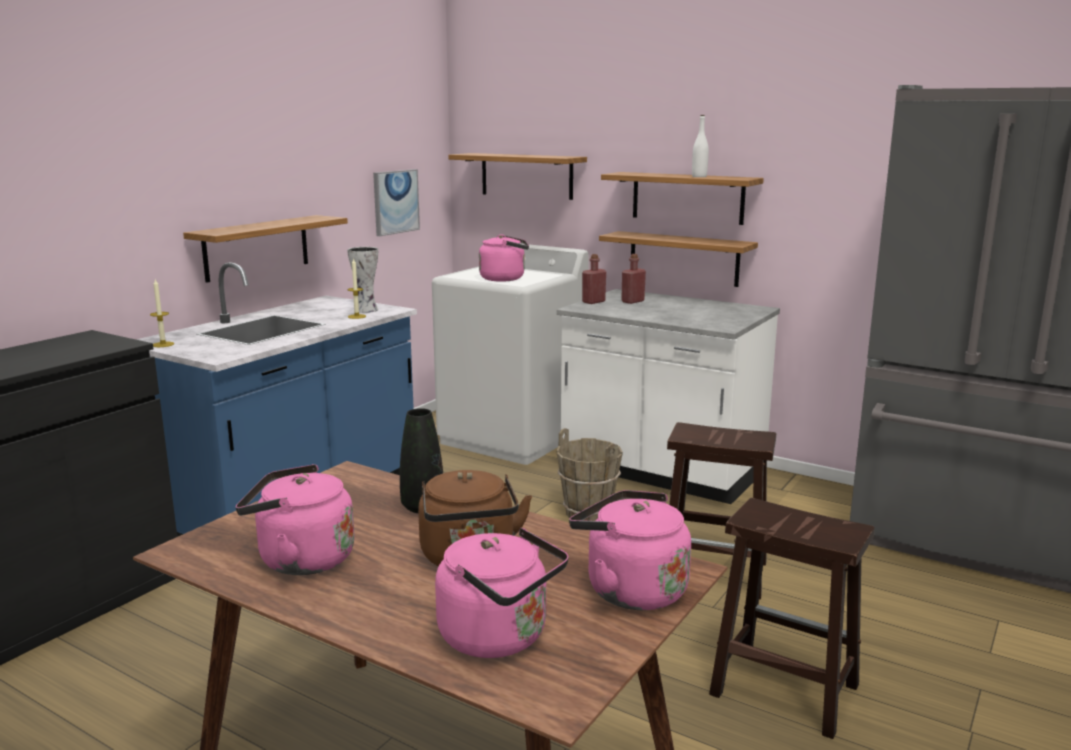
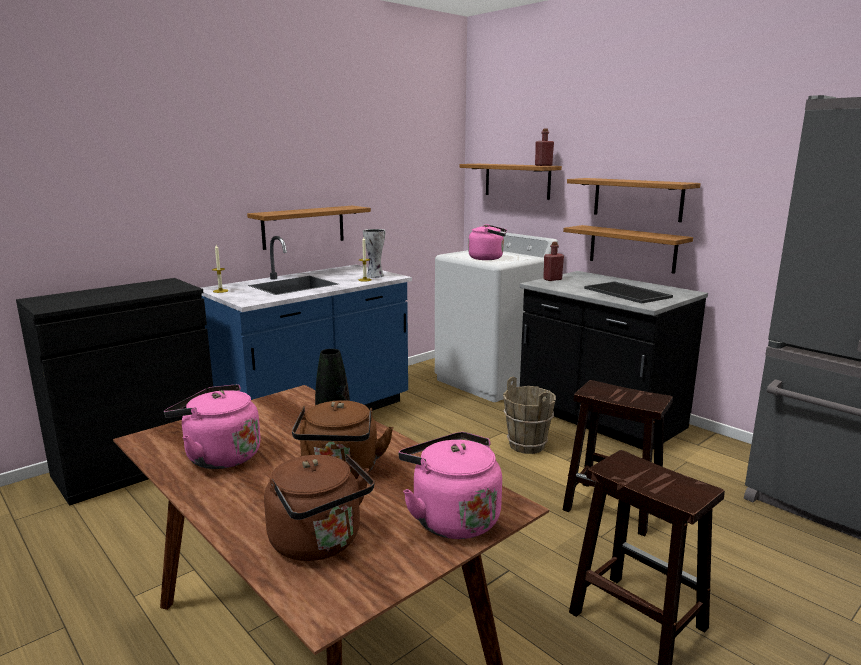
camera: 15 degrees right, 0 degrees up
picture [373,169,420,236] -> none
pink kettle [435,528,568,658] -> brown kettle [264,454,375,561]
white counter [557,289,780,504] -> black counter [520,271,708,450]
red bottle [621,254,646,304] -> red bottle moved to [535,128,554,166]
white bottle [692,115,709,177] -> none
none -> tray [584,281,673,303]

